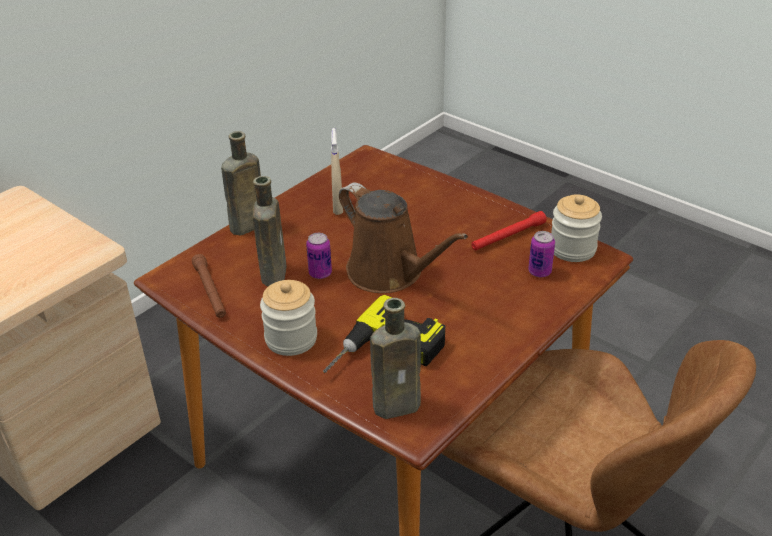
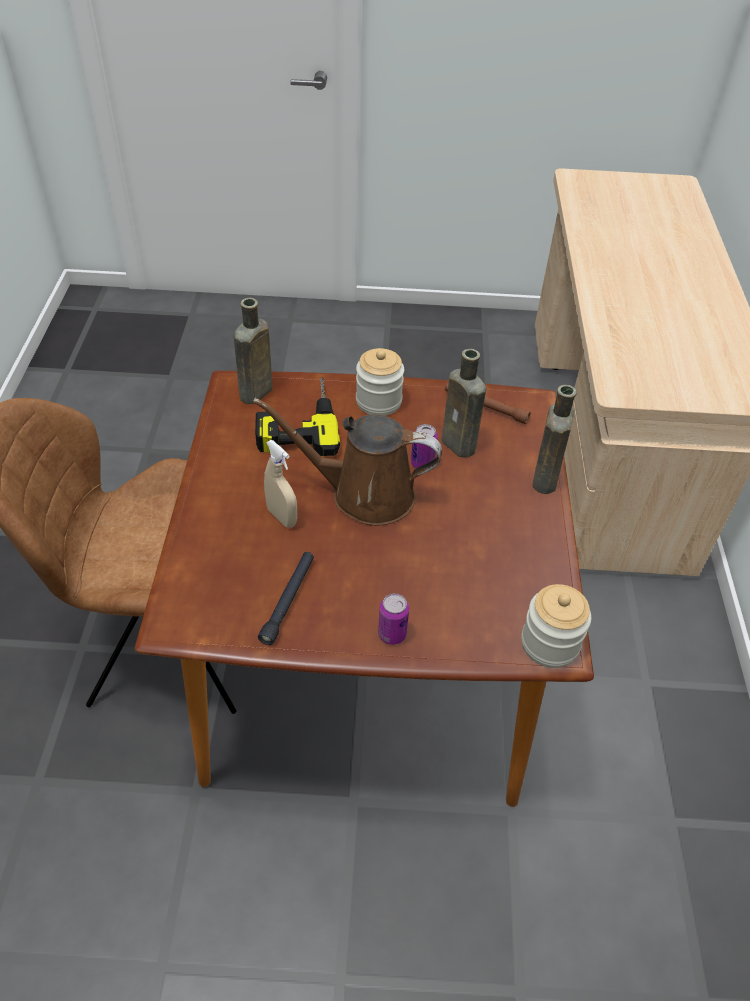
camera: 140 degrees right, 10 degrees up
beige spray bottle [331,128,343,215] -> beige spray bottle moved to [264,440,297,528]
red flashlight [471,211,547,250] -> black flashlight [258,552,314,645]
can [528,231,555,277] -> can moved to [378,593,409,645]
jar [551,194,602,262] -> jar moved to [521,584,591,668]

